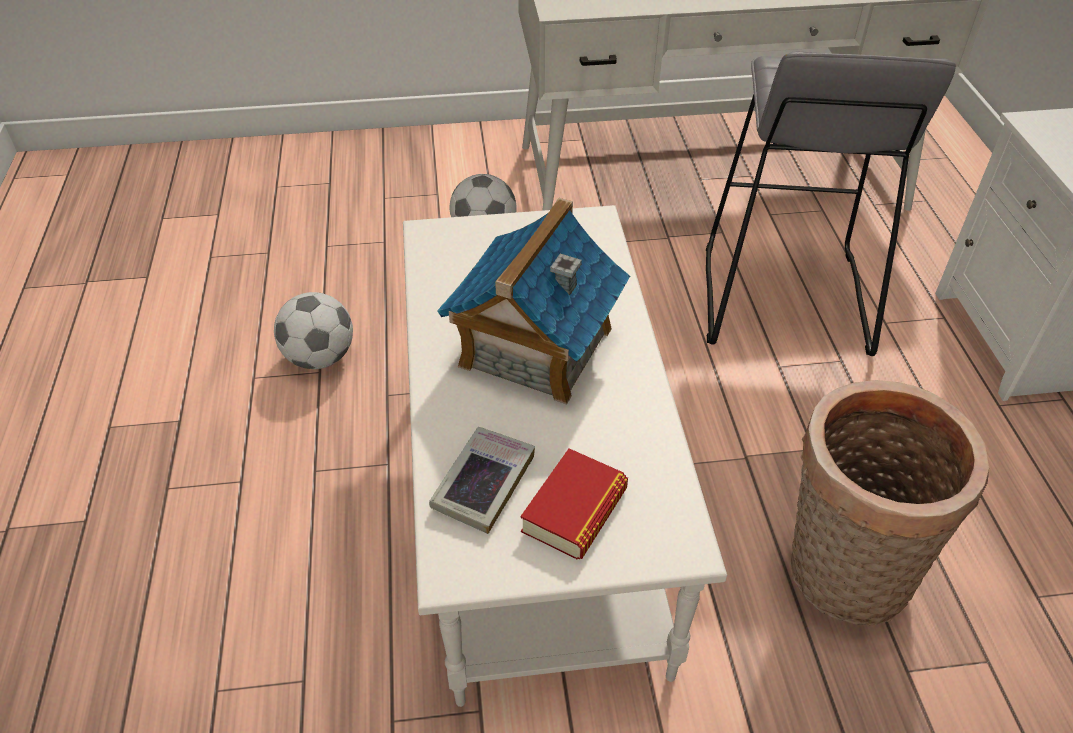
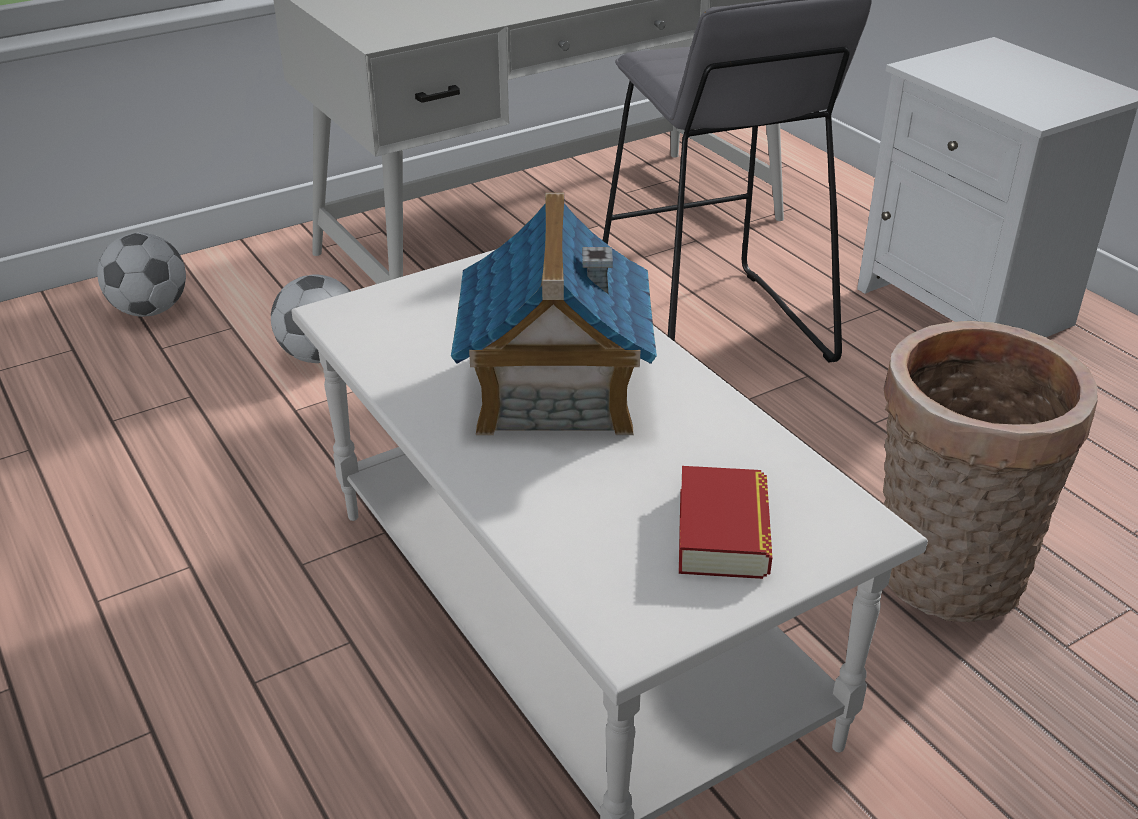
camera: 25 degrees left, 10 degrees down
football [274,292,353,369] -> football moved to [97,233,186,317]
book [429,427,535,534] -> none

